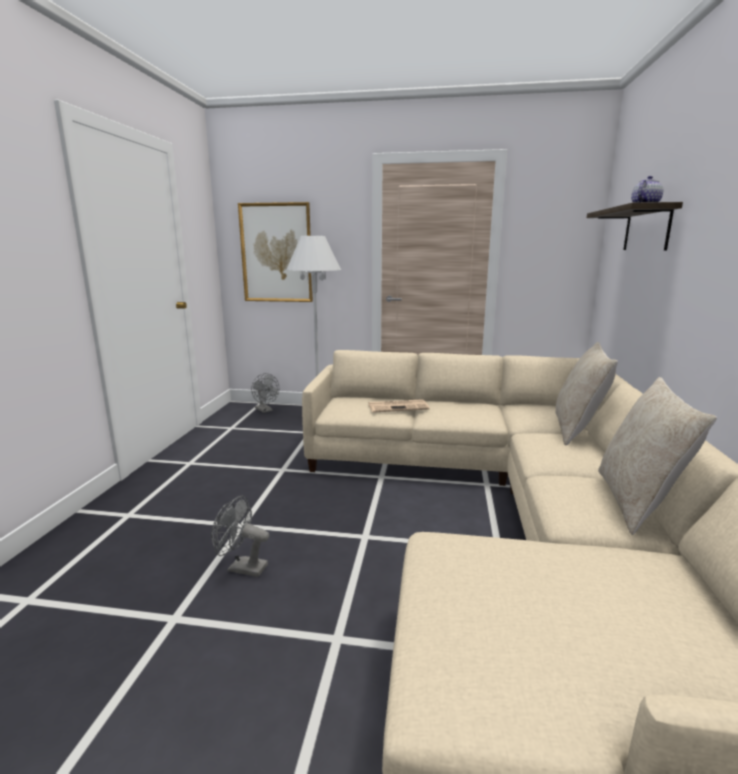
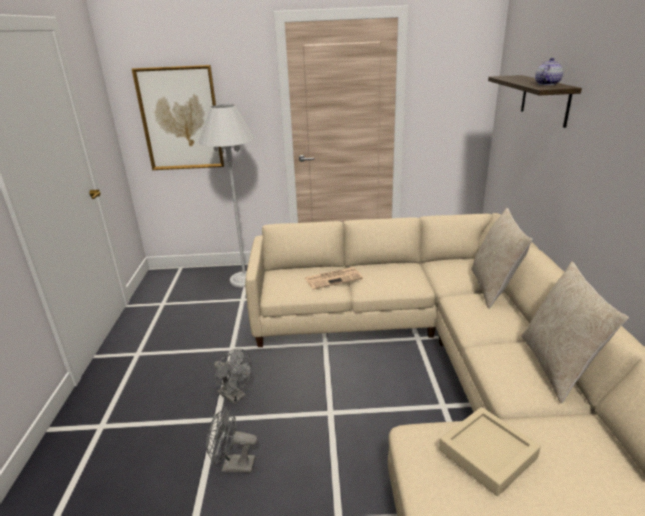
camera: 10 degrees left, 10 degrees up
grey fan [251,373,279,413] -> grey fan moved to [214,348,252,404]
none -> beige tray [439,407,541,496]

